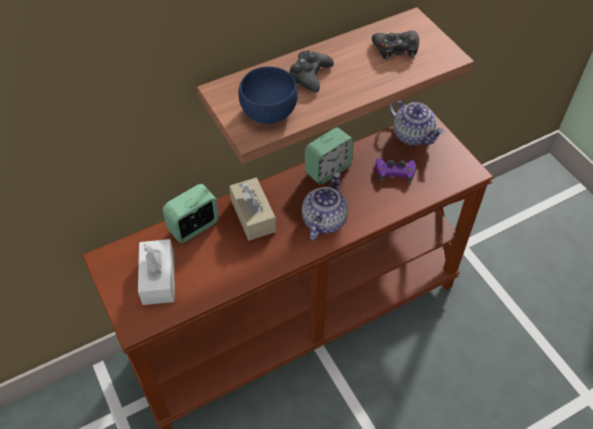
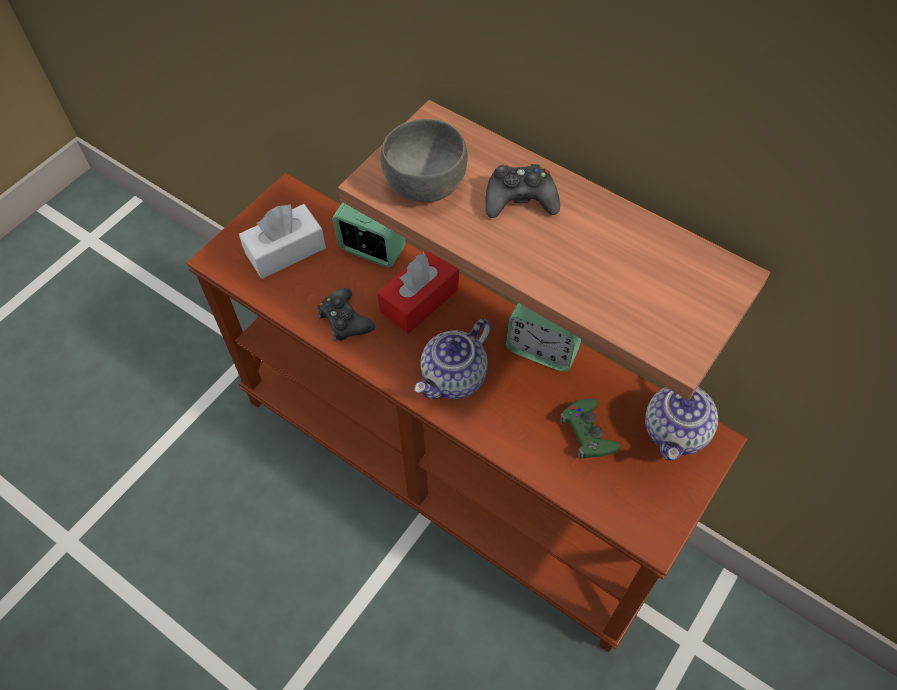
camera: 65 degrees right, 5 degrees up
beige tissue box [229,178,276,241] -> red tissue box [378,251,459,334]
blue bowl [238,67,298,124] -> grey bowl [381,119,468,202]
teapot [302,172,348,241] -> teapot turned 135 degrees clockwise [414,319,491,399]
black game controller [372,30,419,60] -> black game controller moved to [318,288,375,341]
purple game controller [376,158,416,183] -> green game controller [560,399,621,459]

